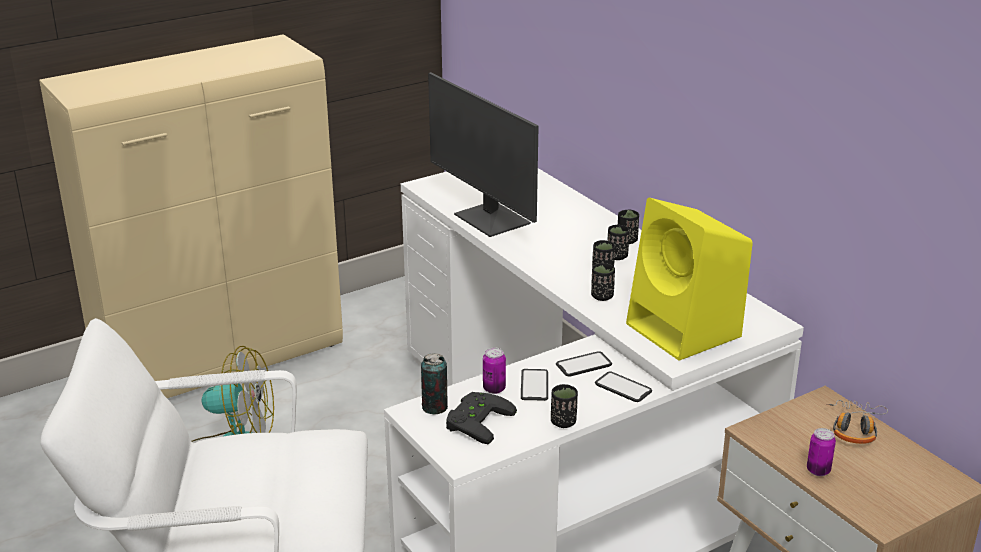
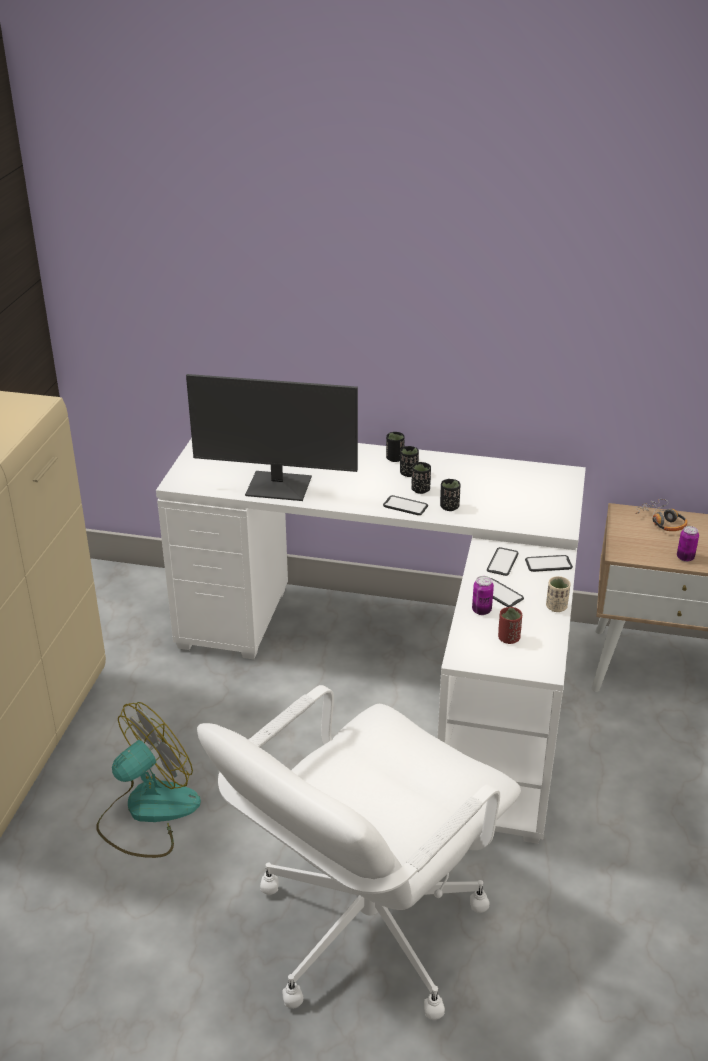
camera: 45 degrees left, 5 degrees up
can [421,353,448,414] -> none
black game controller [446,392,517,444] -> red cup [498,607,522,644]
black cup [551,384,578,428] -> beige cup [546,576,570,612]
yellow speaker [626,198,753,361] -> none
none -> phone [383,495,428,515]

